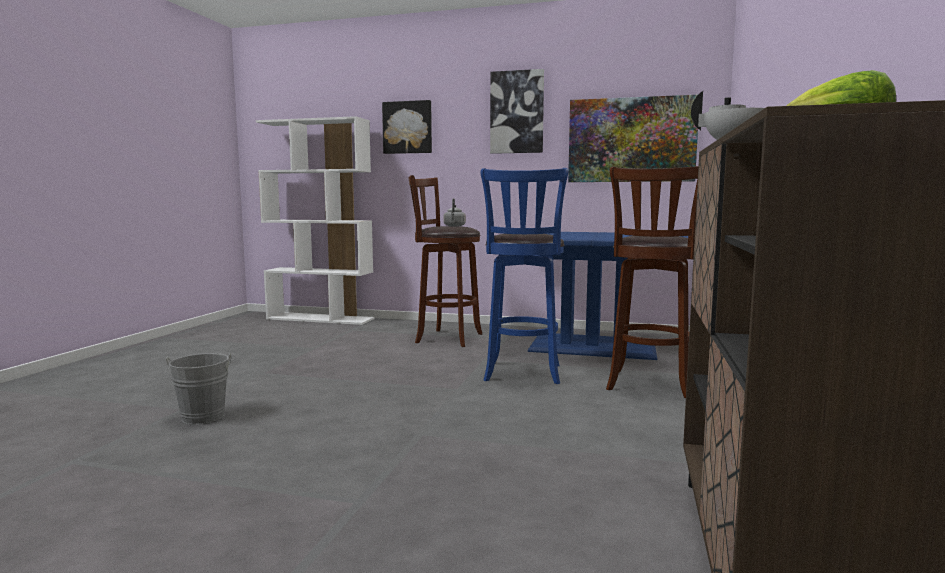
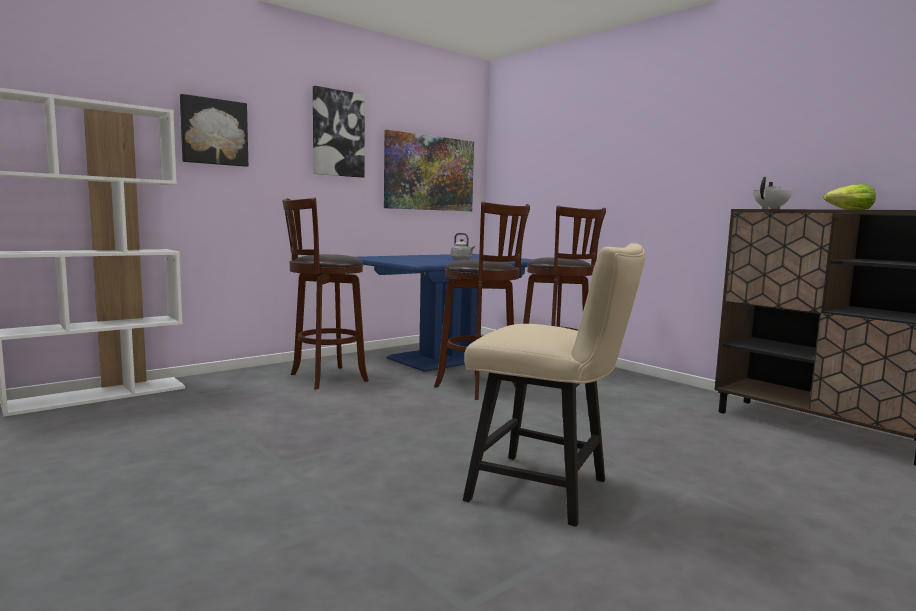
camera: 55 degrees left, 0 degrees up
grey bucket [166,353,232,424] -> none
grey kettle [443,198,466,227] -> grey kettle moved to [451,233,475,260]
blue stool [480,168,568,384] -> brown stool [434,202,530,400]
none -> beige chair [463,243,645,527]

